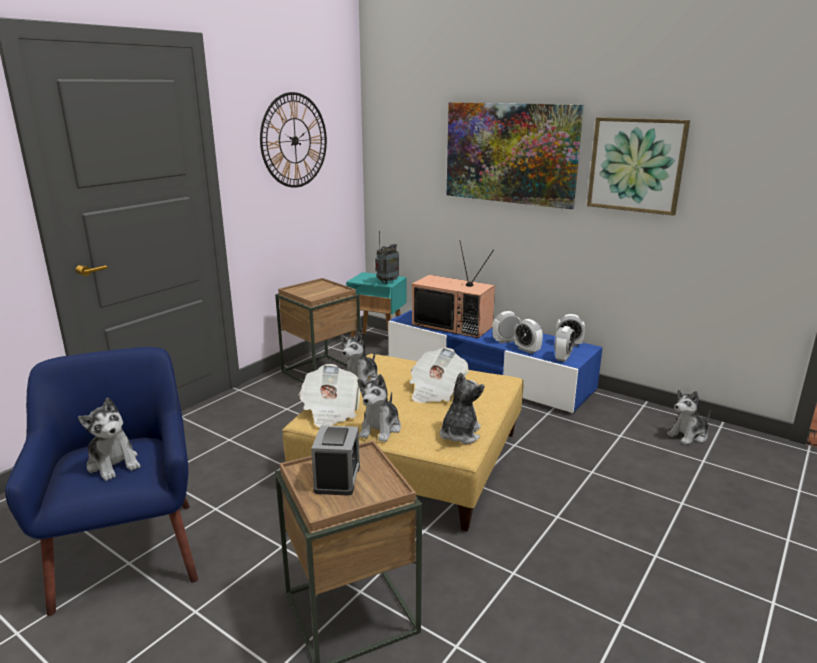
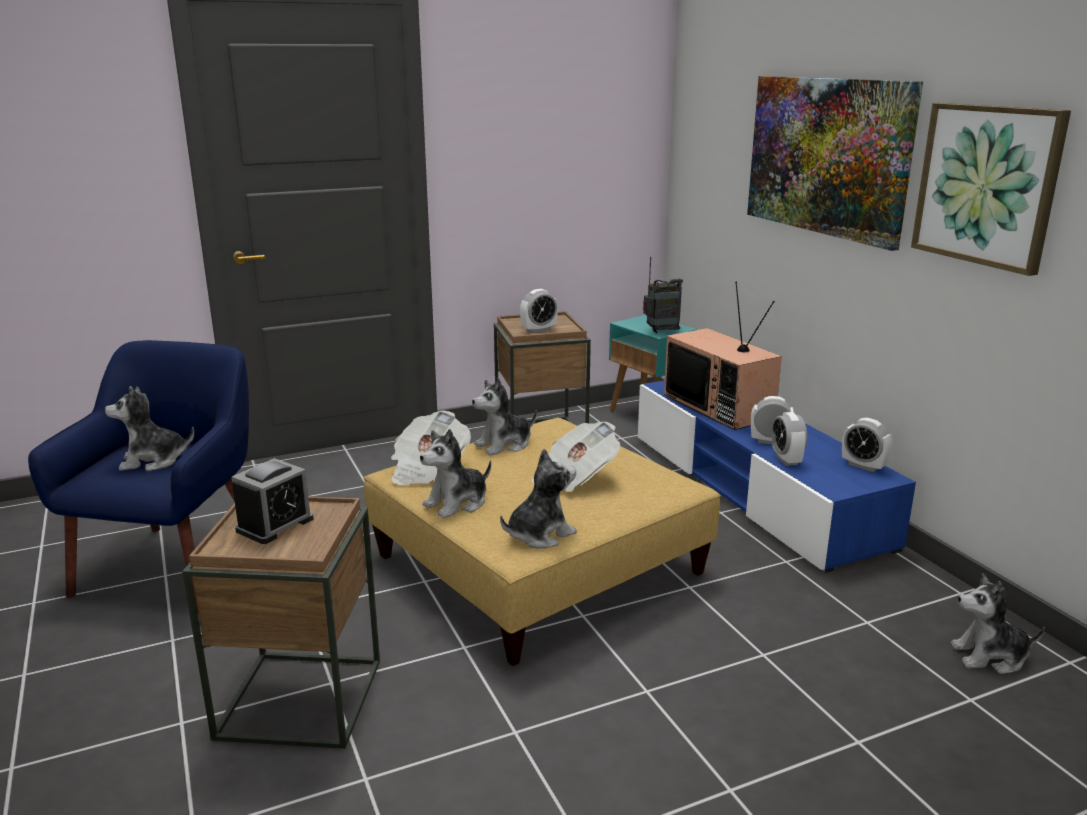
camera: 30 degrees right, 0 degrees up
plush toy [78,398,140,481] -> plush toy turned 90 degrees clockwise [105,386,194,471]
wall clock [260,92,327,188] -> none
alarm clock [554,326,575,362] -> alarm clock moved to [520,289,558,333]

